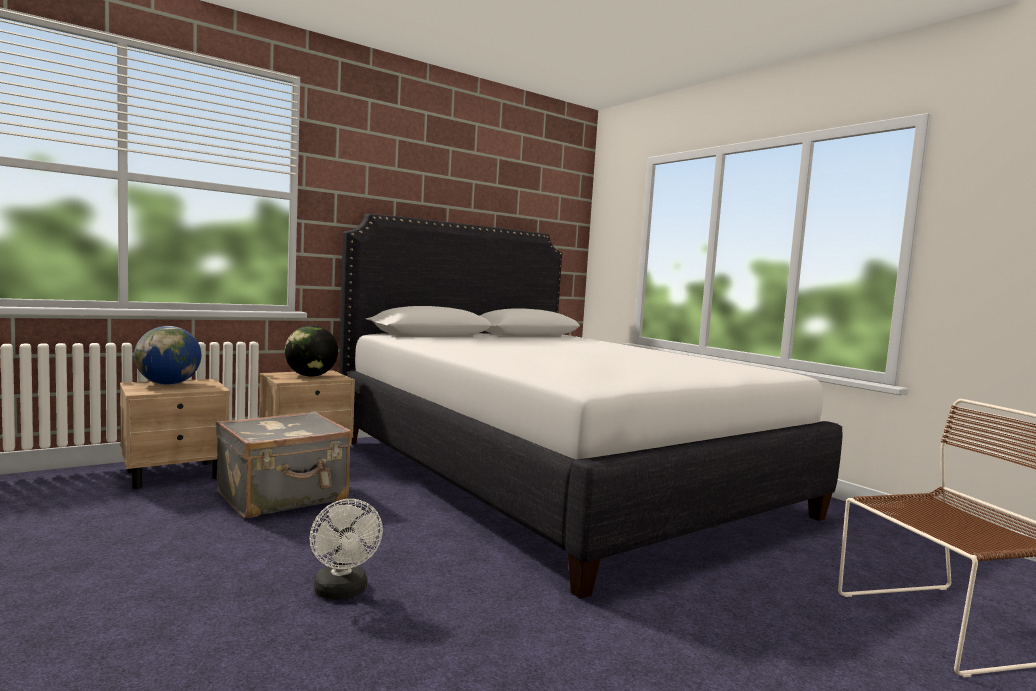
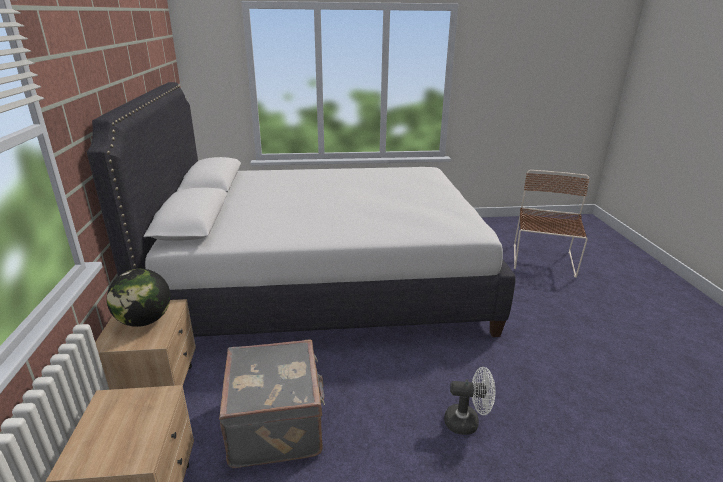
camera: 60 degrees left, 20 degrees up
globe [134,326,201,385] -> none

